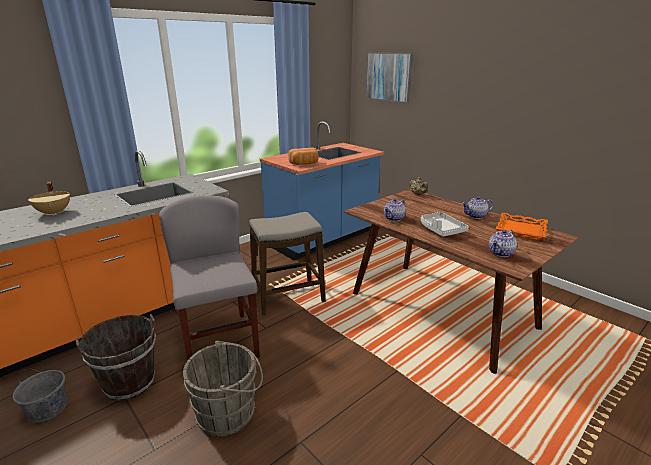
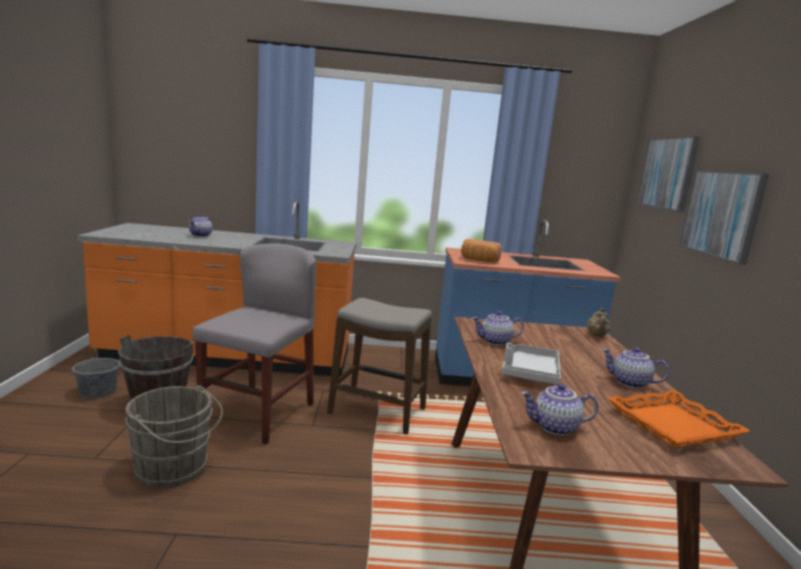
camera: 40 degrees right, 10 degrees down
beige cooking pot [28,181,70,216] -> teapot [189,214,212,237]
none -> picture [679,170,769,265]

